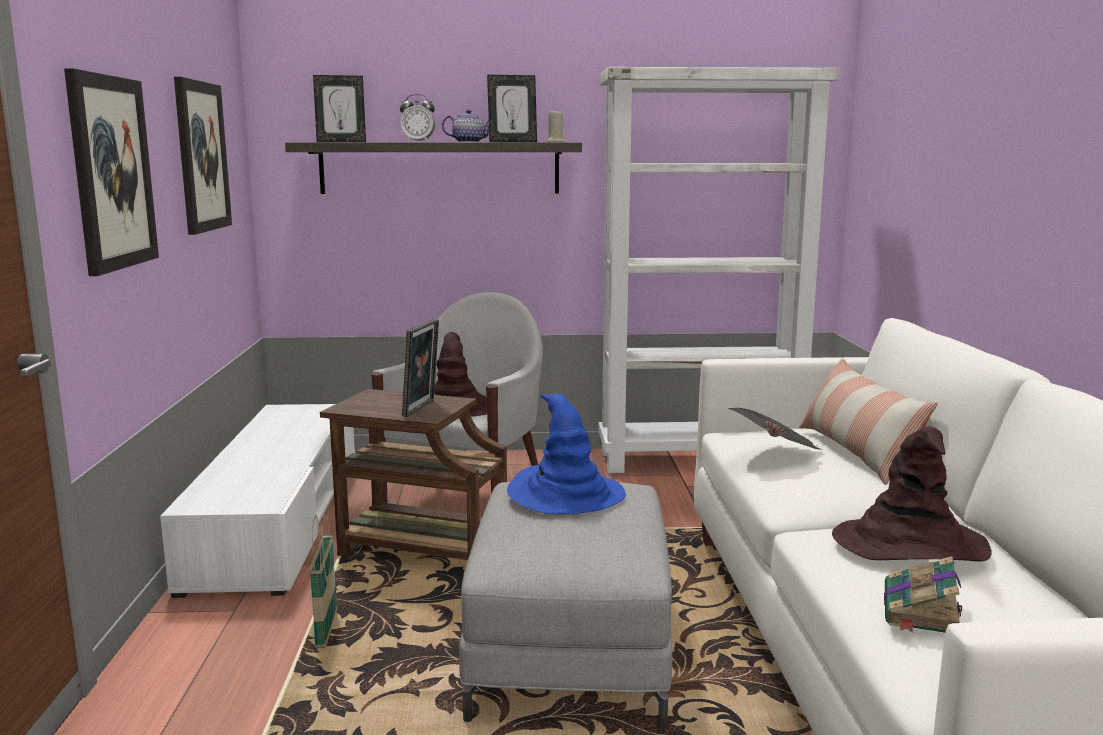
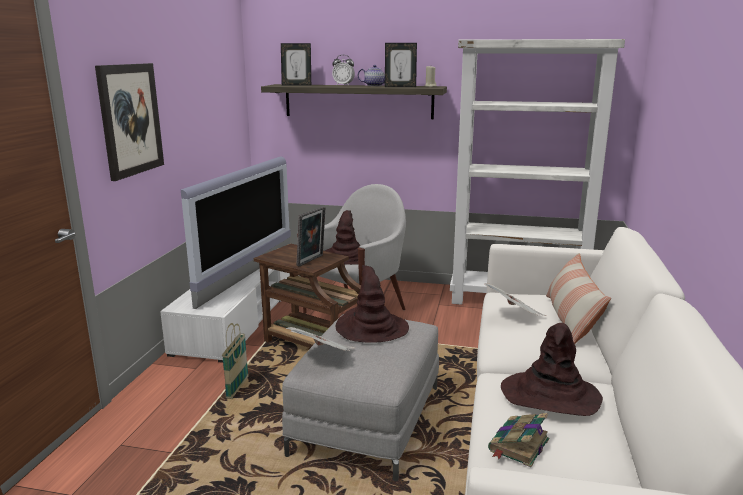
camera: 15 degrees right, 5 degrees up
picture [174,77,232,235] -> none
blue hat [507,393,626,514] -> brown hat [336,265,409,343]
none -> television [181,156,291,309]
none -> newspaper [286,327,355,351]

